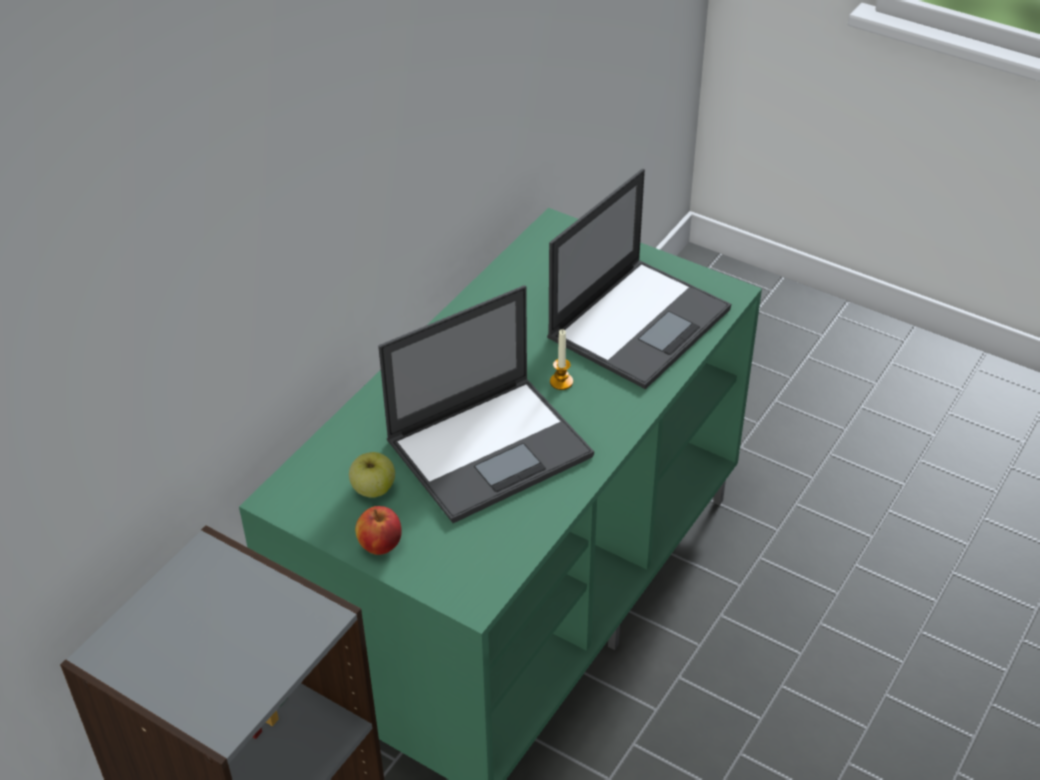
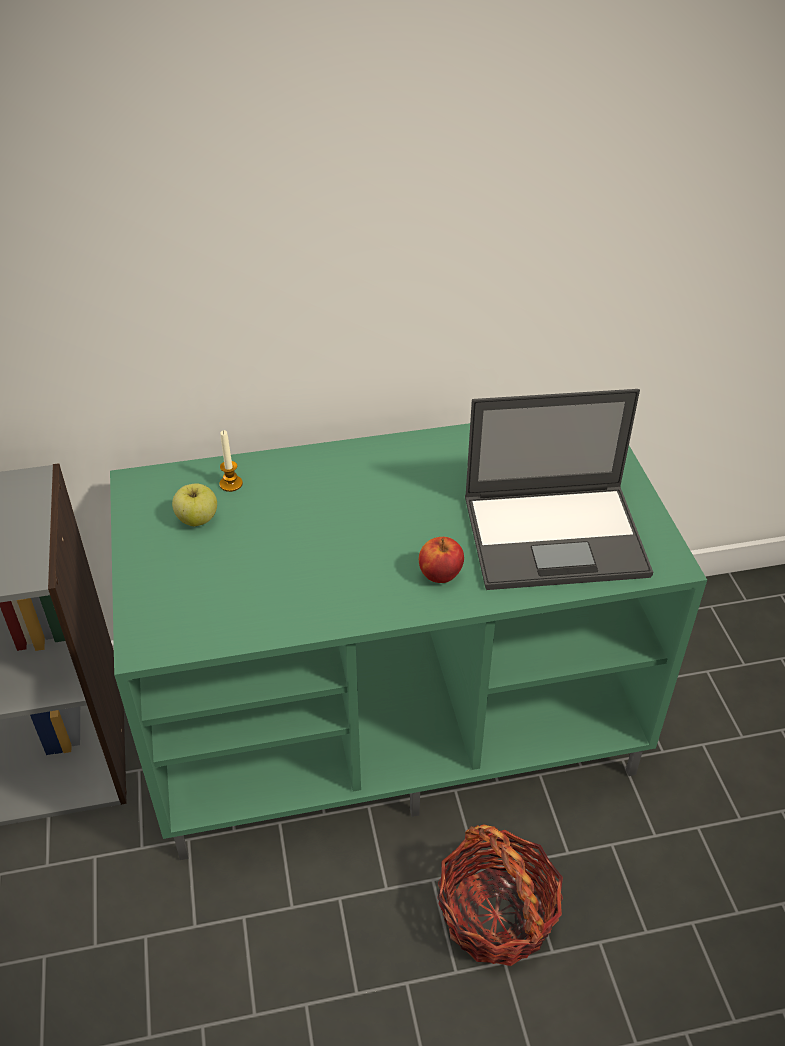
camera: 45 degrees right, 0 degrees up
apple [355,506,402,555] -> apple moved to [419,537,464,583]
laptop [378,285,594,523] -> none
candle [550,329,573,390] -> candle moved to [219,430,243,492]
none -> basket [437,825,563,966]

